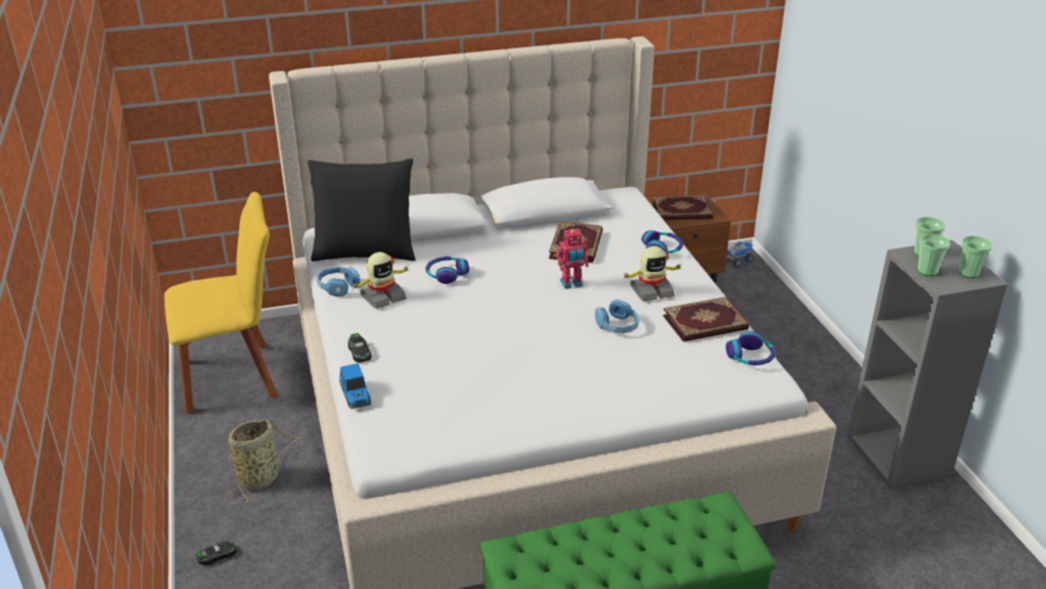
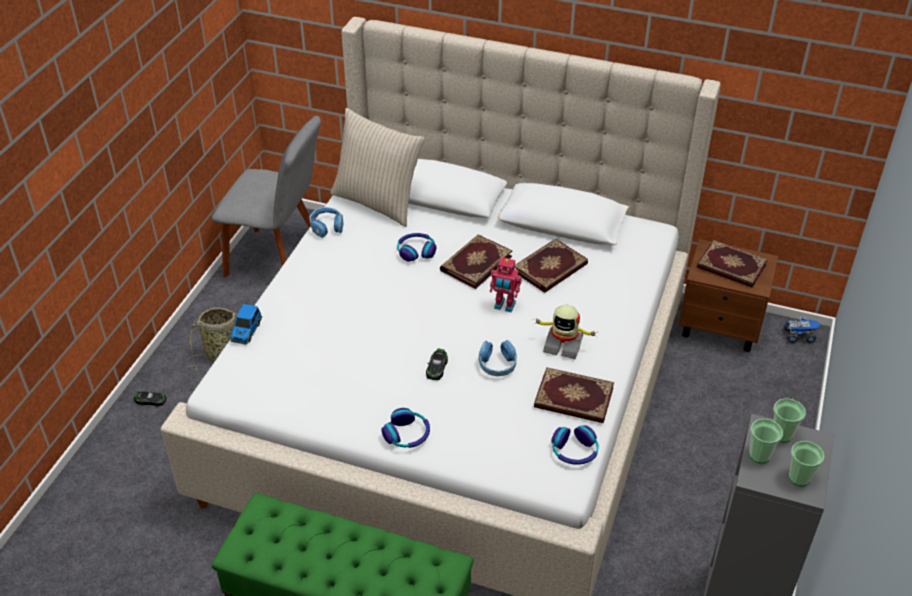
camera: 35 degrees right, 10 degrees up
yellow chair [164,192,278,414] -> grey chair [211,116,321,277]
black pillow [308,158,415,261] -> beige pillow [330,108,425,227]
toy car [348,333,372,363] -> toy car moved to [426,349,448,380]
toy robot [350,252,410,309] -> none
headphones [641,230,683,254] -> headphones moved to [381,408,430,448]
none -> book [440,234,512,289]

